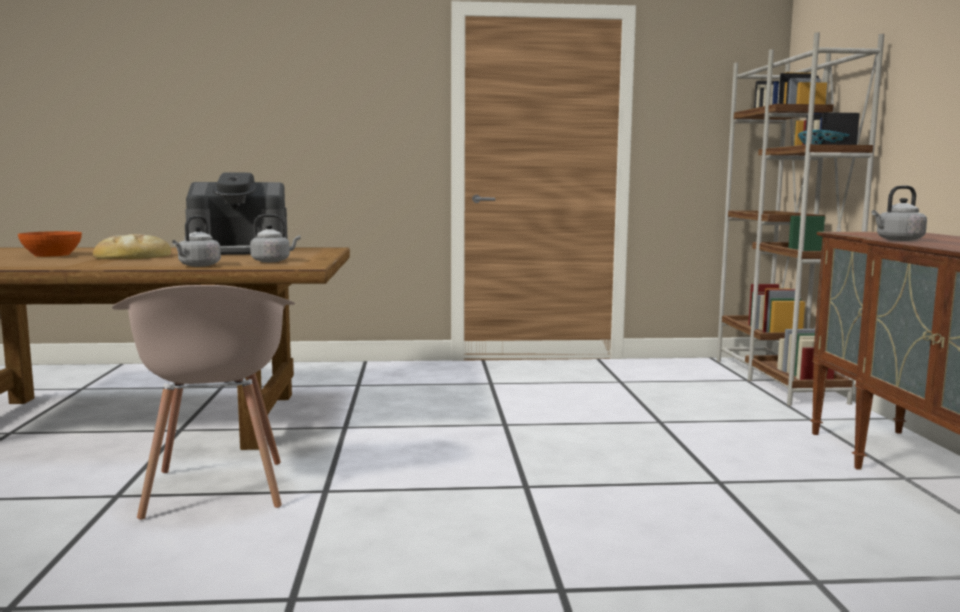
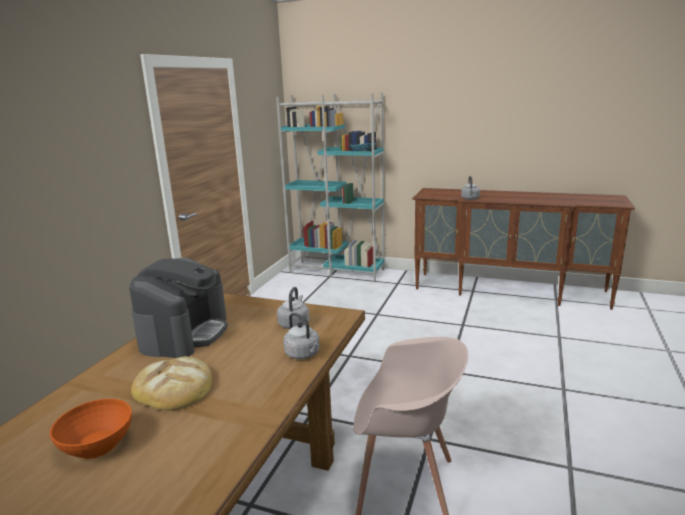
camera: 65 degrees left, 10 degrees up
brown bookcase [717,32,884,406] -> turquoise bookcase [276,93,384,281]

